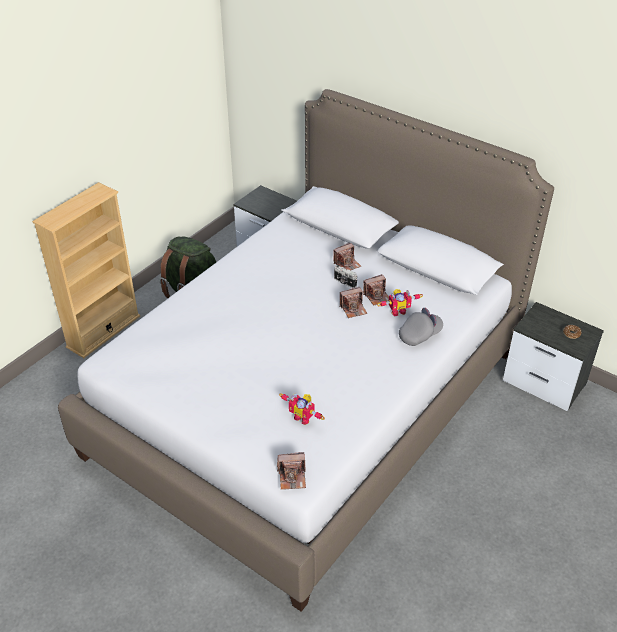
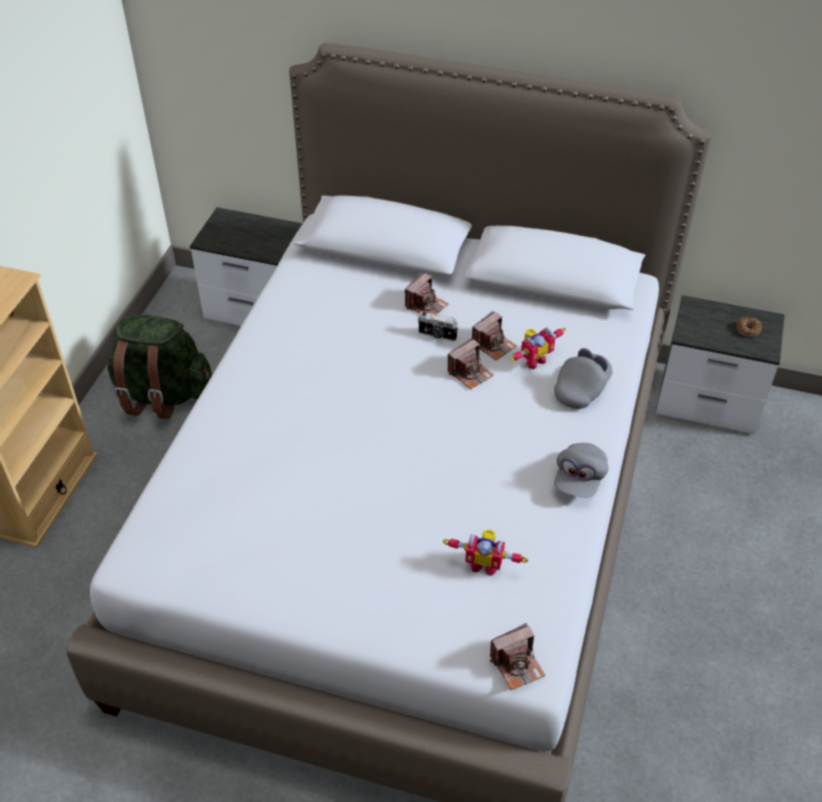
camera: 20 degrees left, 5 degrees up
none -> grey cap [554,443,608,498]

